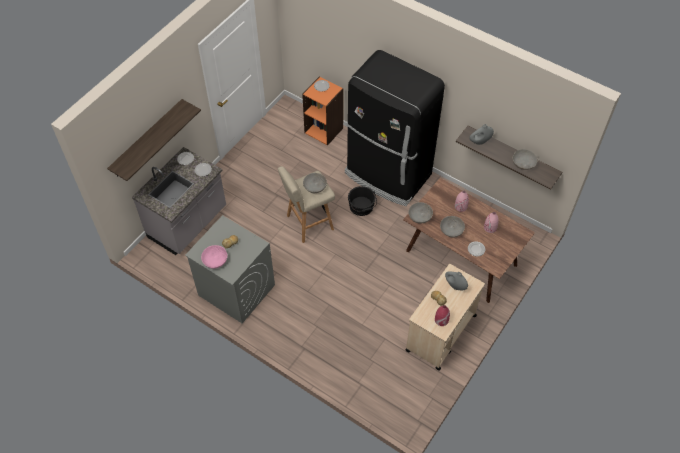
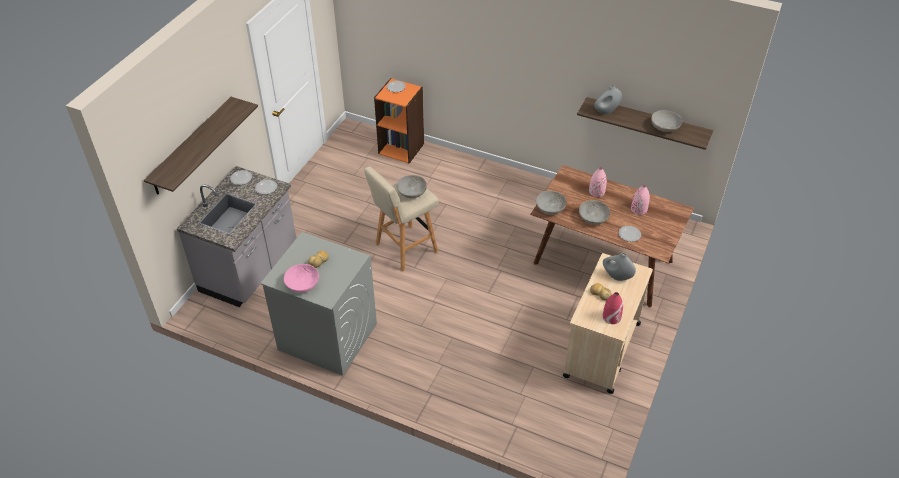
camera: 10 degrees left, 10 degrees down
black fridge [345,50,445,206] -> none
black bucket [348,186,377,216] -> none

